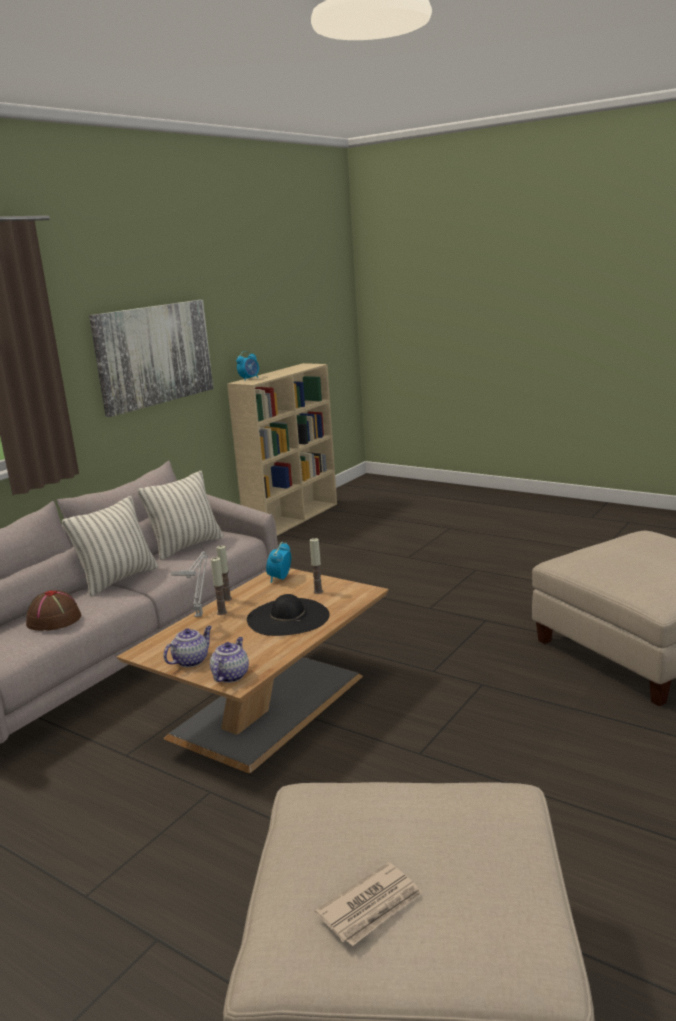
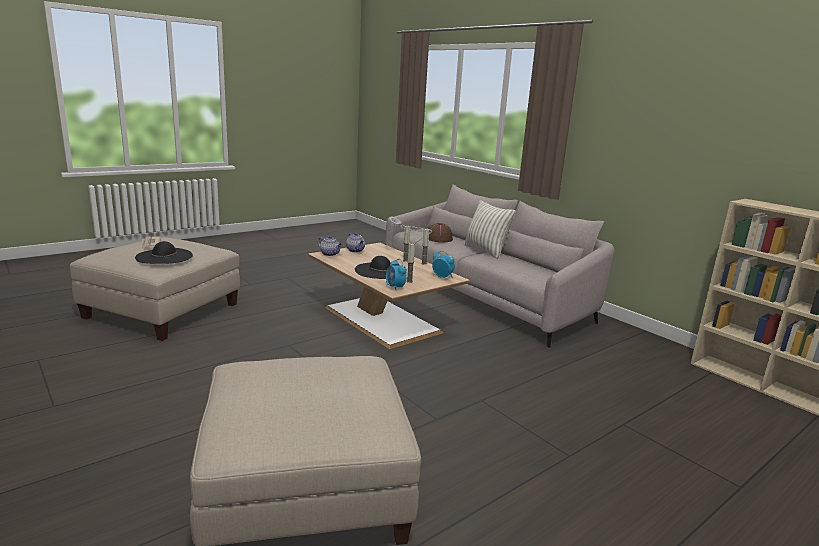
camera: 105 degrees right, 0 degrees up
picture [89,300,213,417] -> none
pillow [137,471,223,560] -> none
alarm clock [236,351,259,381] -> alarm clock moved to [386,259,407,291]
none -> black hat [135,241,193,264]

